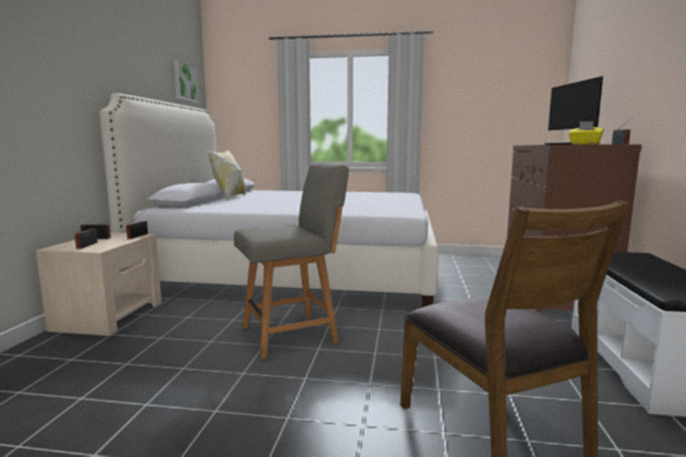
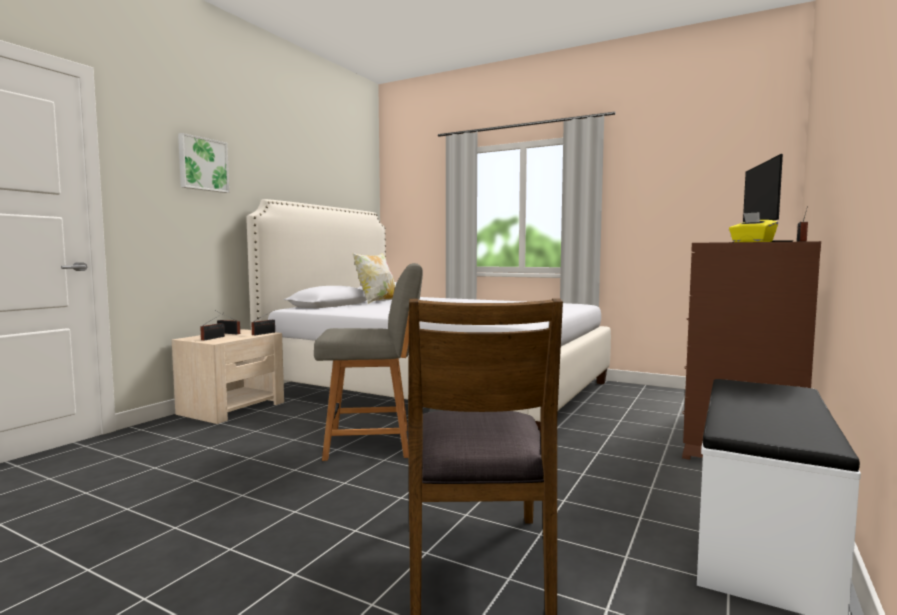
camera: 20 degrees right, 5 degrees down
picture [173,59,198,103] -> picture moved to [178,133,229,193]

